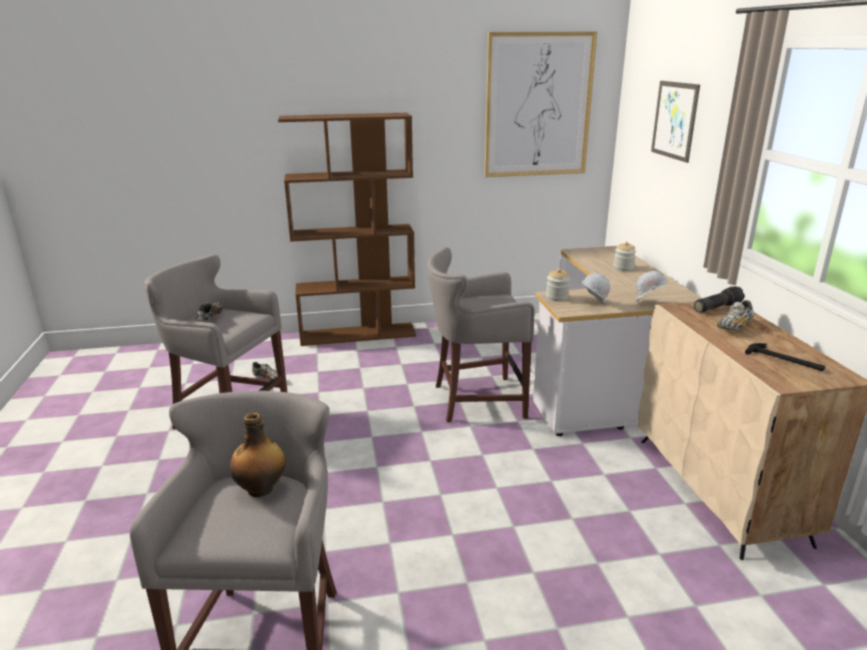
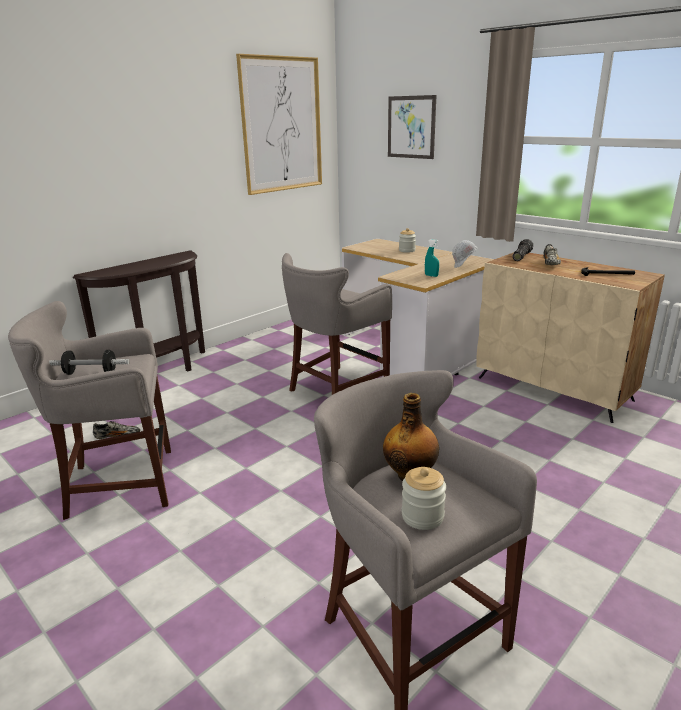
camera: 35 degrees left, 0 degrees up
shoe [195,302,223,323] -> dumbbell [49,350,130,375]
brown bookcase [278,113,416,346] -> brown console table [73,250,205,371]
jar [546,268,570,301] -> jar moved to [402,467,446,530]
white hard hat [581,273,610,304] -> turquoise spray bottle [425,239,439,277]

